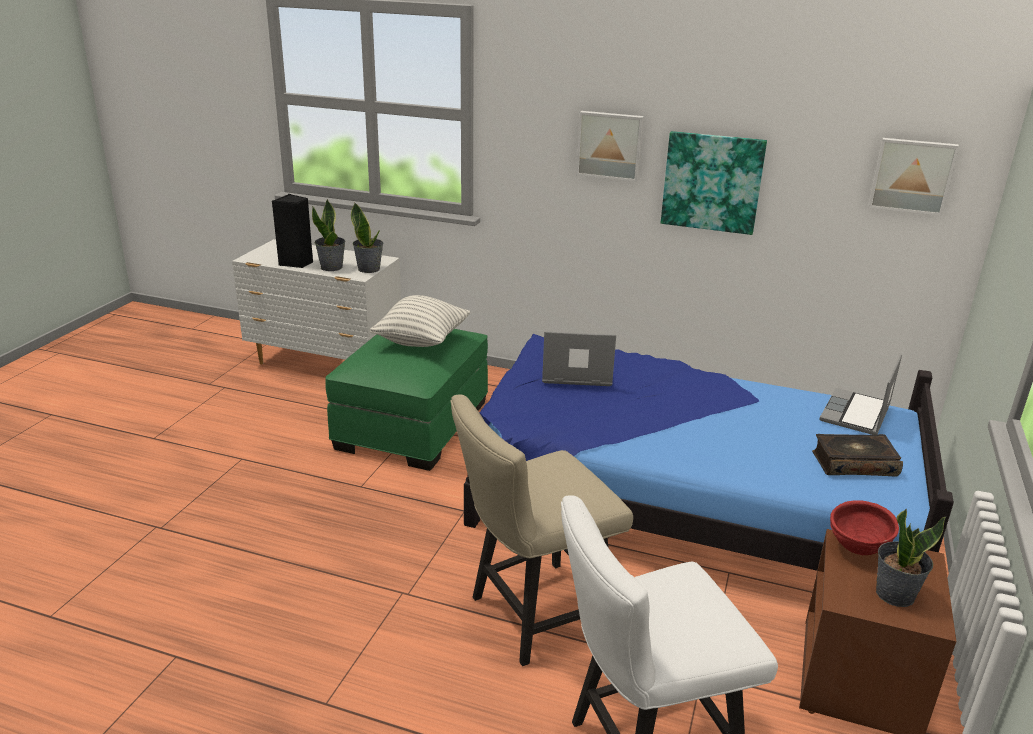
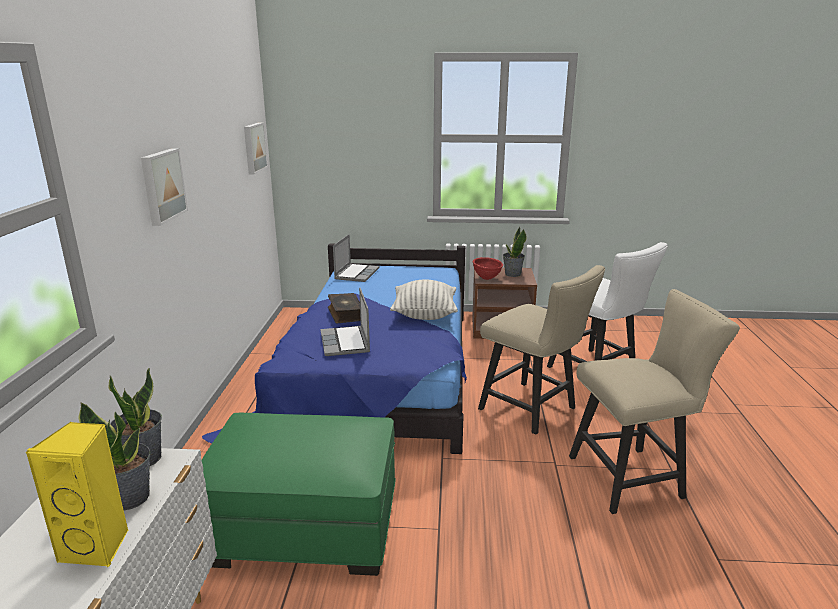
camera: 105 degrees left, 5 degrees down
black speaker [272,194,313,268] -> yellow speaker [26,422,129,568]
pillow [369,295,470,347] -> pillow moved to [390,280,458,320]
picture [661,131,767,235] -> none
book [812,434,903,477] -> book moved to [328,293,361,323]
laptop [819,354,902,435] -> laptop turned 90 degrees counterclockwise [333,234,379,282]
none -> beige chair [569,289,740,514]

